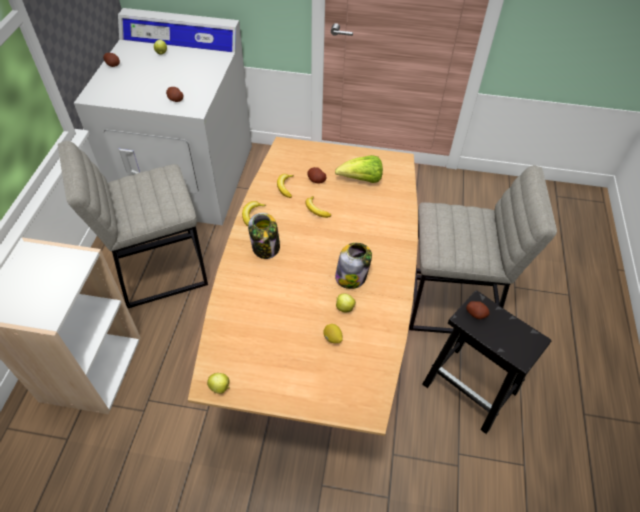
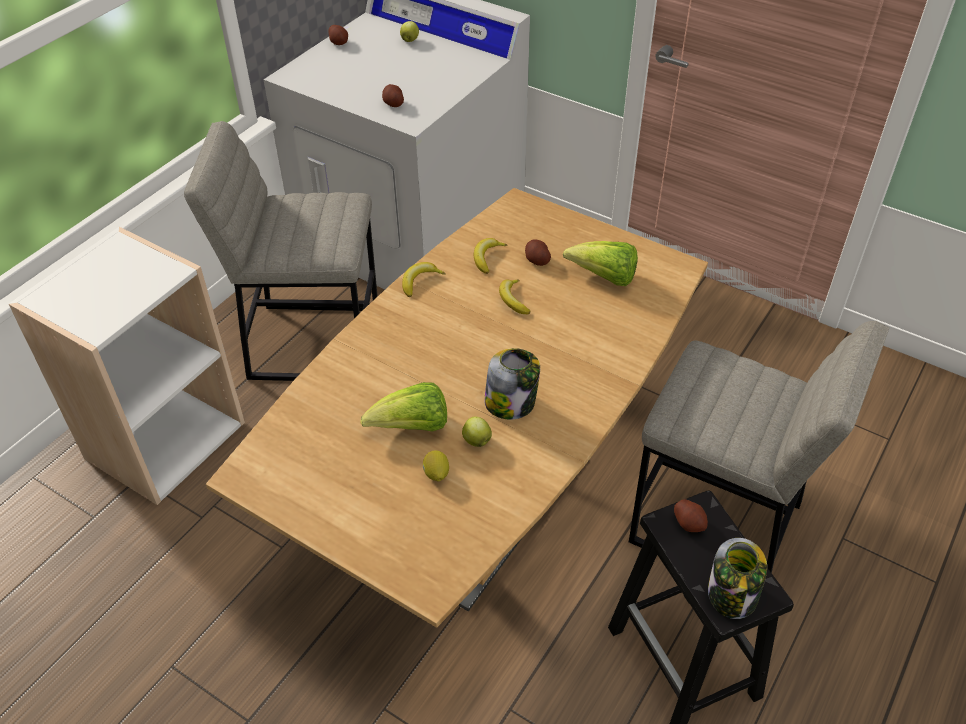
camera: 25 degrees right, 5 degrees down
apple [207,373,230,394] -> none
jar [248,213,280,259] -> jar moved to [708,538,767,619]
none -> lettuce [360,382,447,432]

